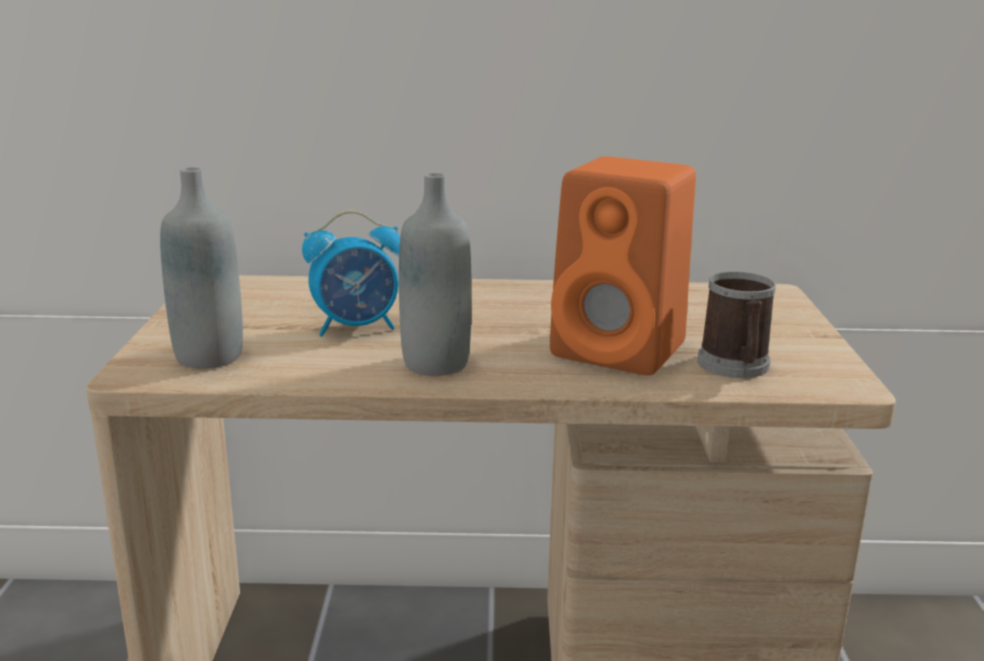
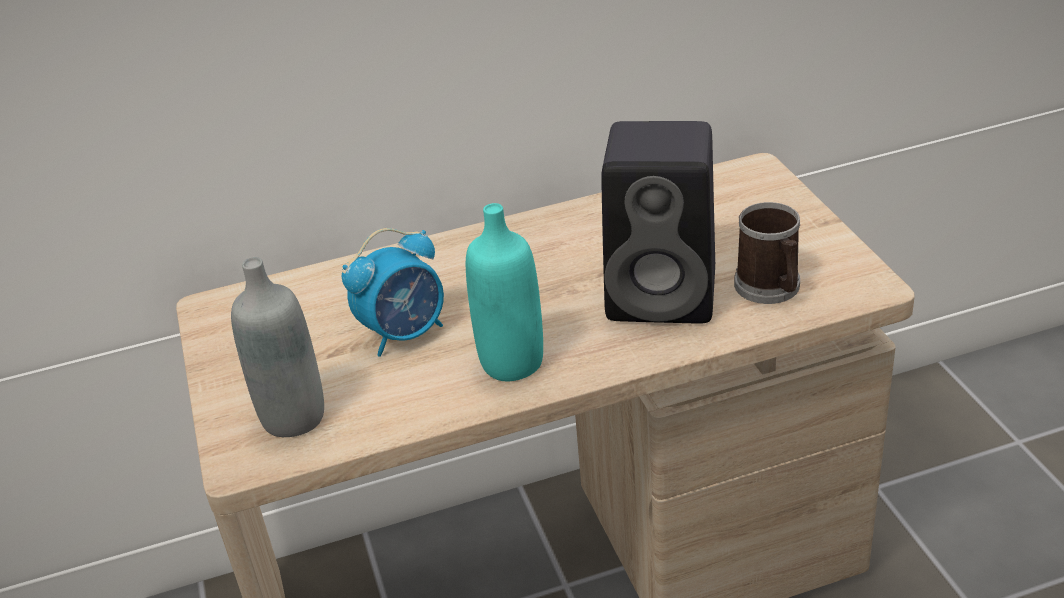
camera: 15 degrees left, 15 degrees up
grey bottle [399,173,472,376] -> turquoise bottle [466,203,543,381]
orange speaker [550,156,696,375] -> black speaker [601,121,715,323]

